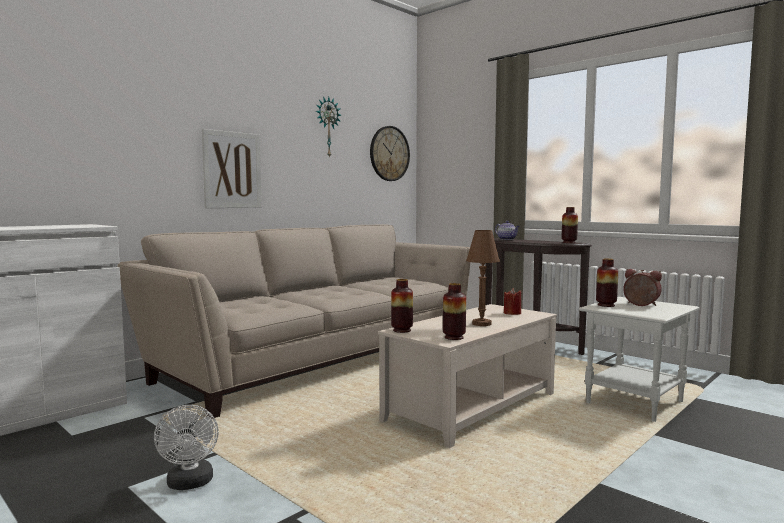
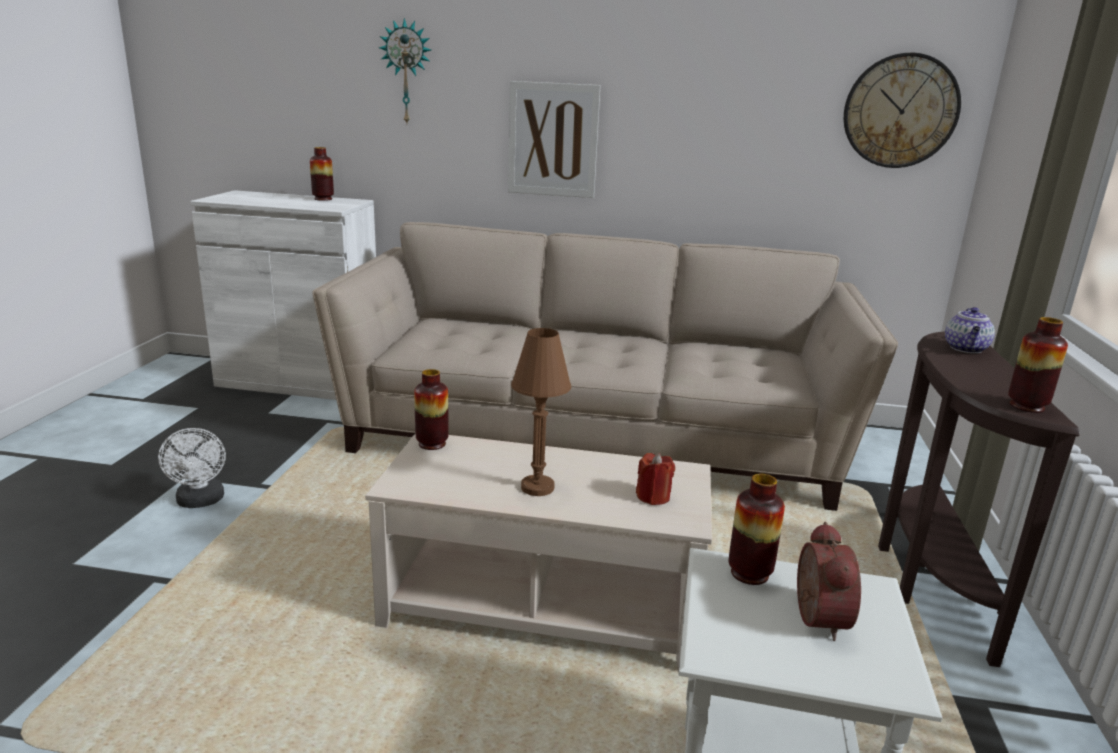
camera: 55 degrees right, 15 degrees up
white fan [154,405,219,490] -> white fan turned 60 degrees counterclockwise [158,428,226,508]
wall clock [315,96,341,158] -> wall clock moved to [379,18,431,123]
vase [443,283,466,340] -> vase moved to [310,147,334,201]

